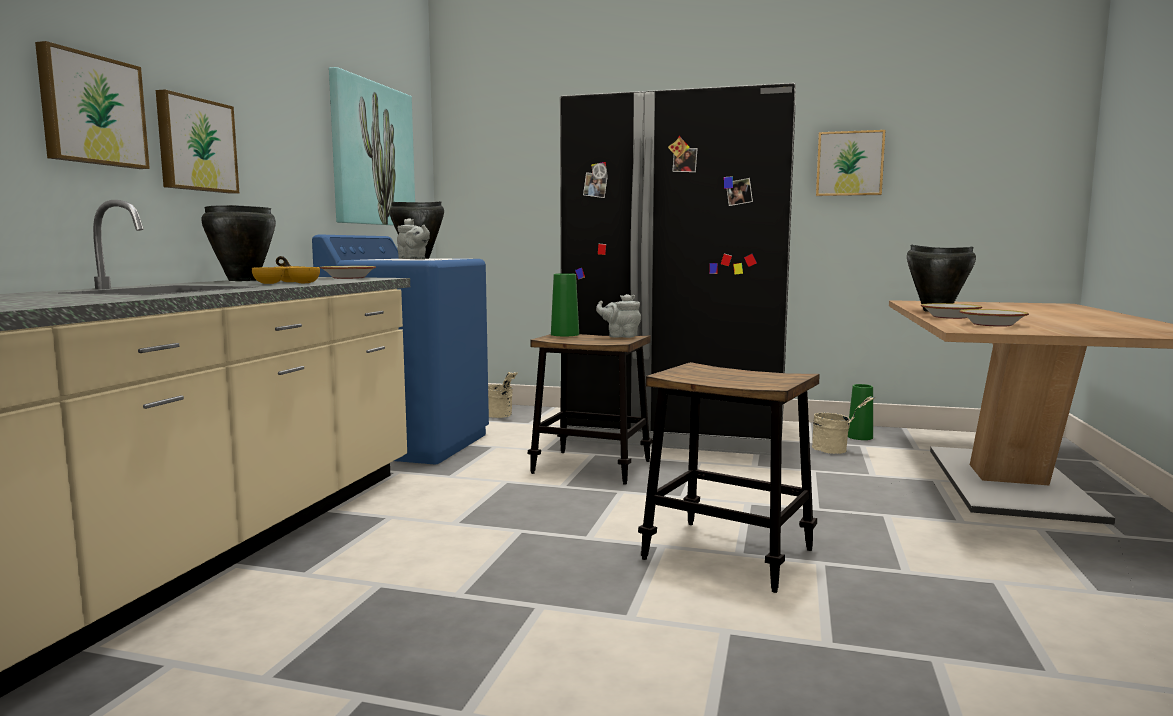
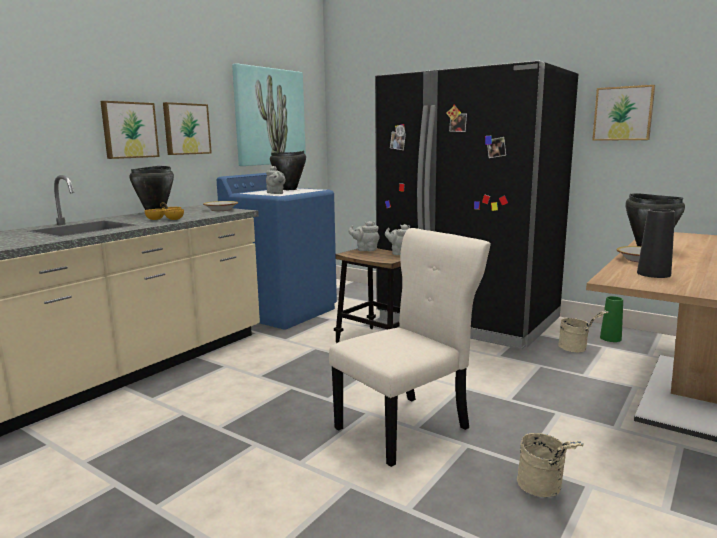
camera: 20 degrees right, 5 degrees up
picture [35,41,150,169] -> picture moved to [163,102,212,155]
beige bucket [488,372,518,418] -> beige bucket moved to [517,433,584,497]
green vase [551,273,579,336] -> grey teapot [348,221,380,251]
stool [638,362,820,593] -> beige chair [329,228,491,467]
bowl [959,309,1029,327] -> black vase [637,209,675,278]

